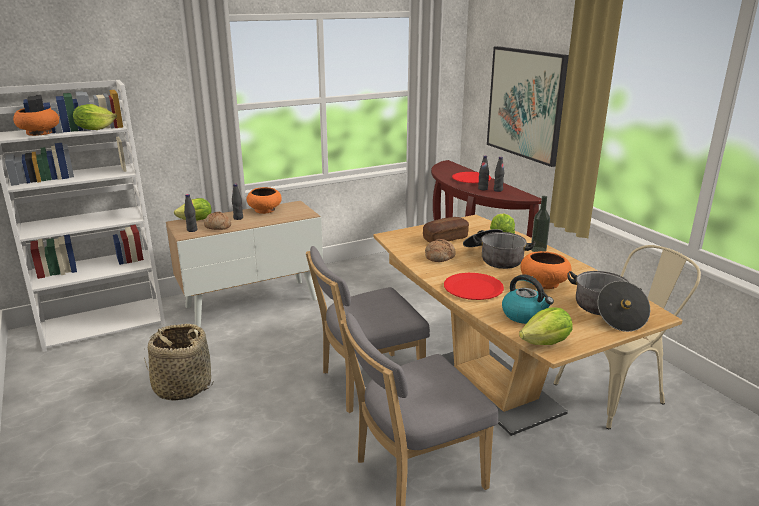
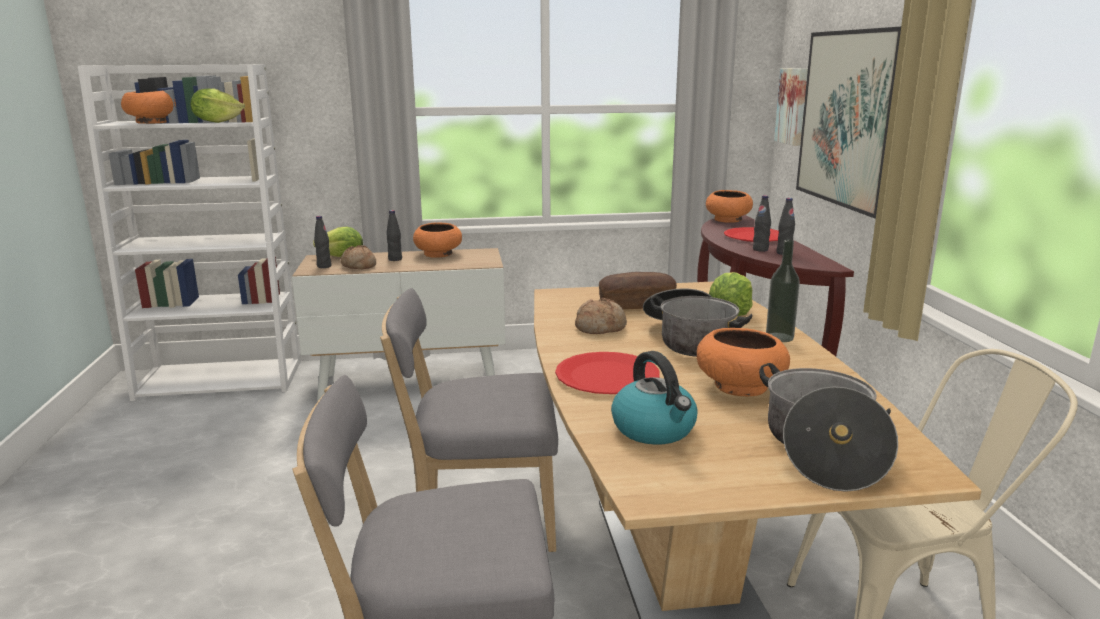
camera: 20 degrees right, 5 degrees down
basket [144,324,213,401] -> none
lettuce [519,307,573,345] -> none
none -> orange bowl [706,190,753,223]
none -> picture [774,68,808,146]

